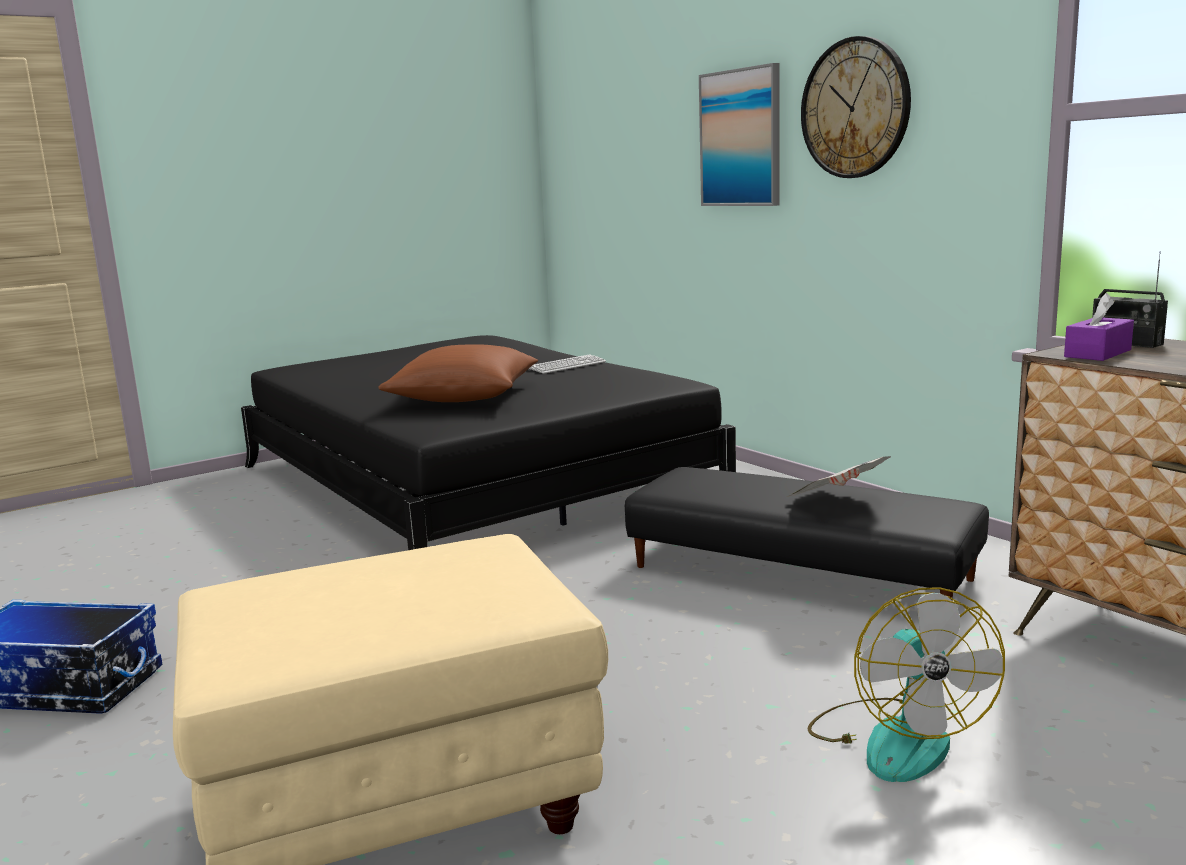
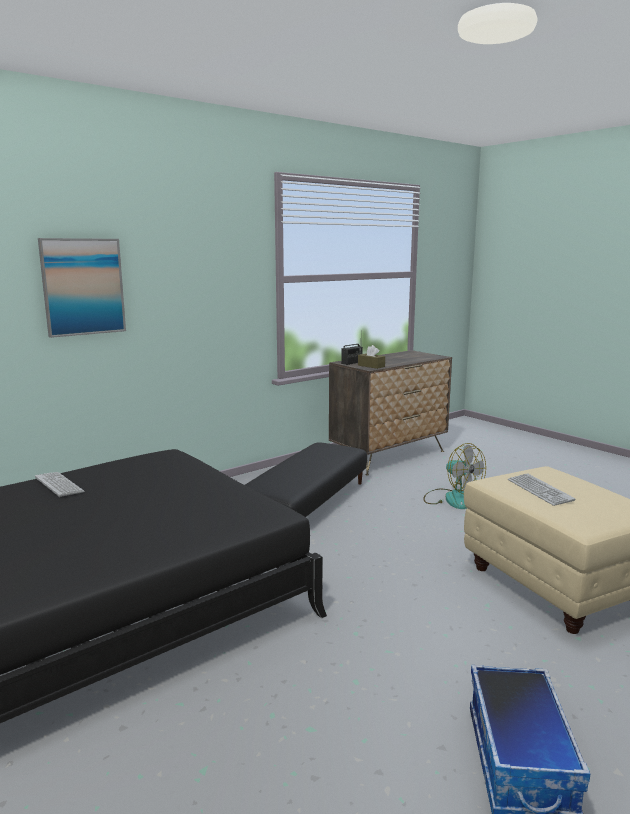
camera: 95 degrees left, 0 degrees up
brown pillow [378,344,538,402] -> none
newspaper [786,456,891,497] -> none
wall clock [801,36,911,178] -> none
fan [808,587,1005,782] -> fan turned 60 degrees clockwise [423,443,486,509]
purple tissue box [1064,293,1134,361] -> brown tissue box [358,345,385,369]
none -> keyboard [508,473,575,506]

